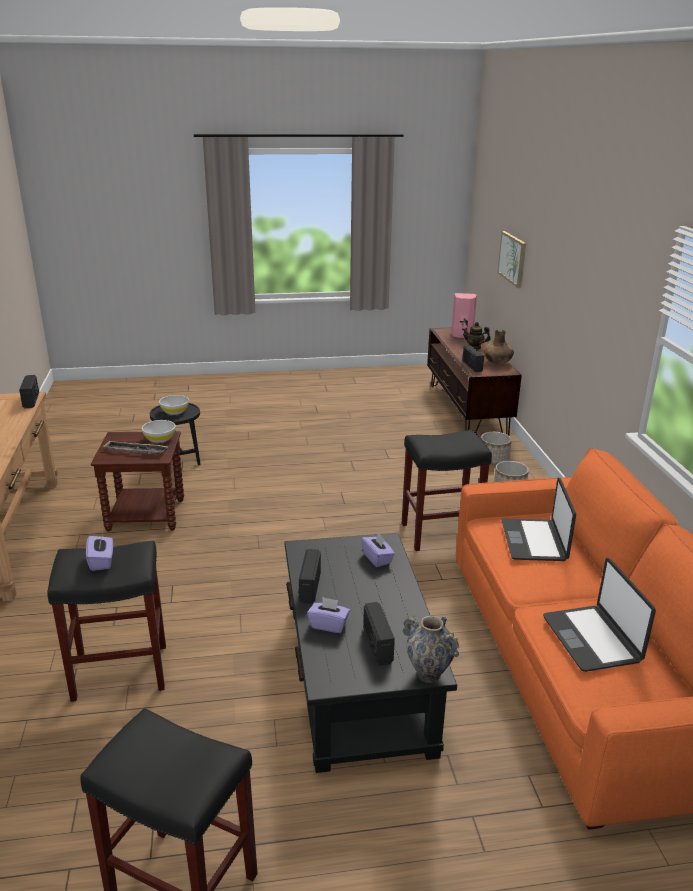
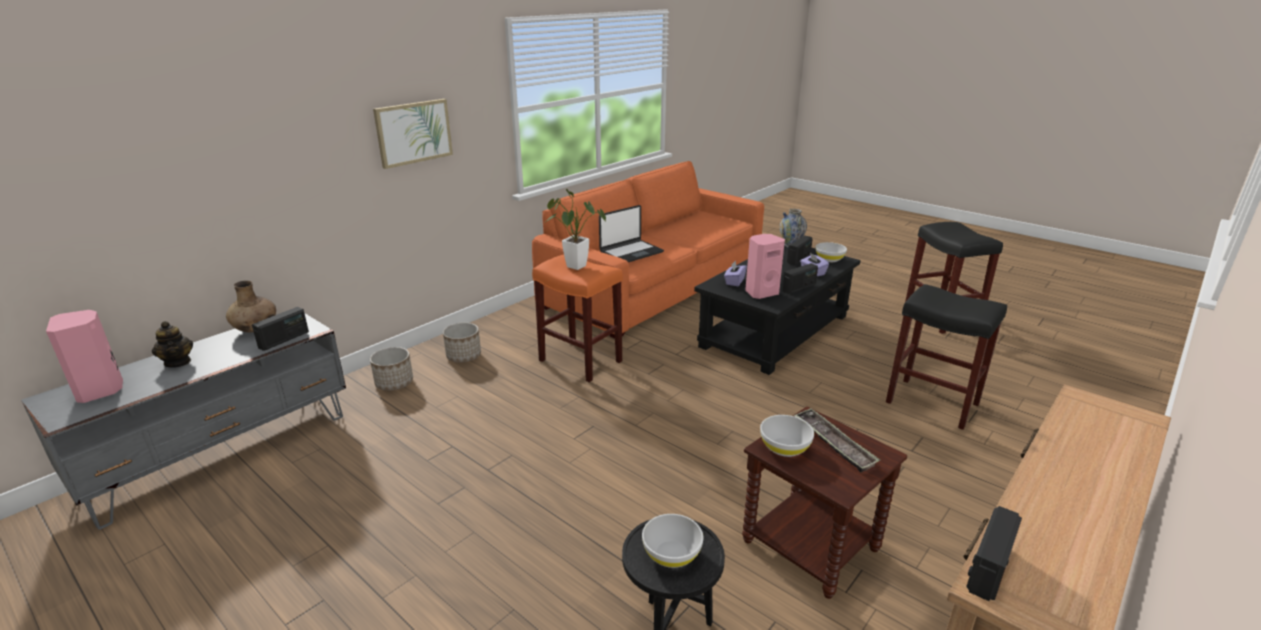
camera: 130 degrees left, 0 degrees up
purple tissue box [86,534,113,571] -> none
black stool [402,430,492,551] -> orange stool [532,255,623,382]
brown tv stand [427,327,522,435] -> grey tv stand [21,314,346,530]
picture [498,231,526,288] -> picture moved to [373,99,453,169]
laptop [543,558,656,672] -> none
none -> potted plant [547,189,606,270]
none -> pink speaker [745,234,785,299]
none -> white bowl [816,242,847,262]

